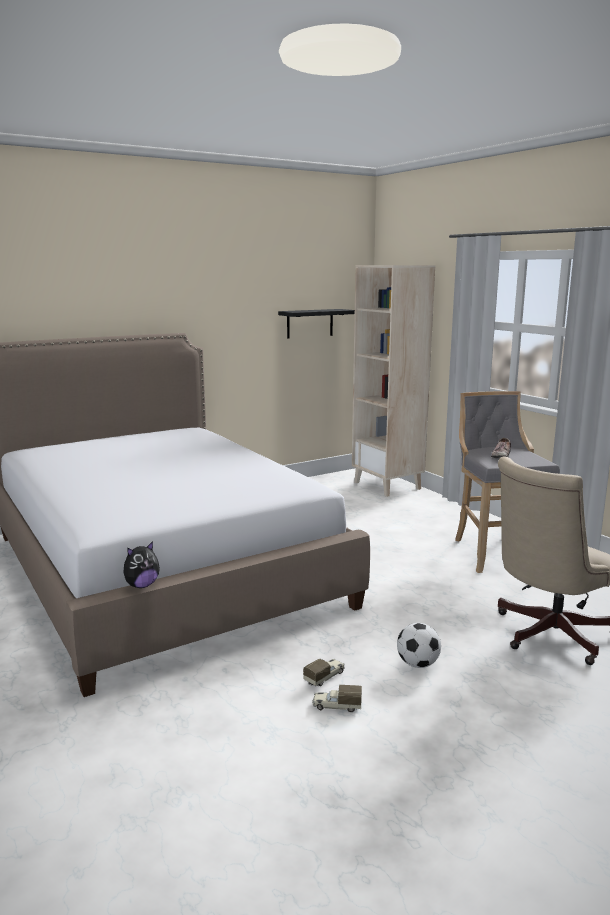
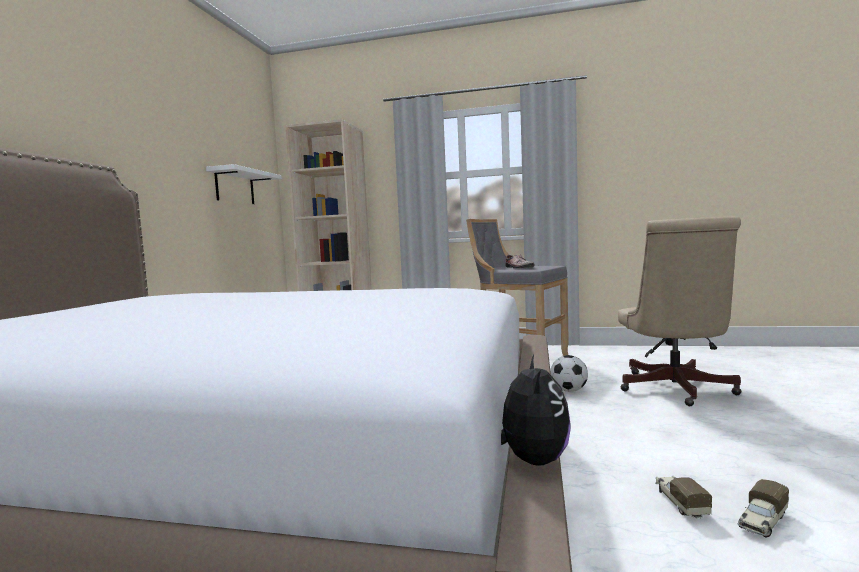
camera: 45 degrees left, 10 degrees down
black shelf [278,309,355,338] -> white shelf [206,164,282,204]
football [397,623,441,668] -> football moved to [551,355,588,392]

